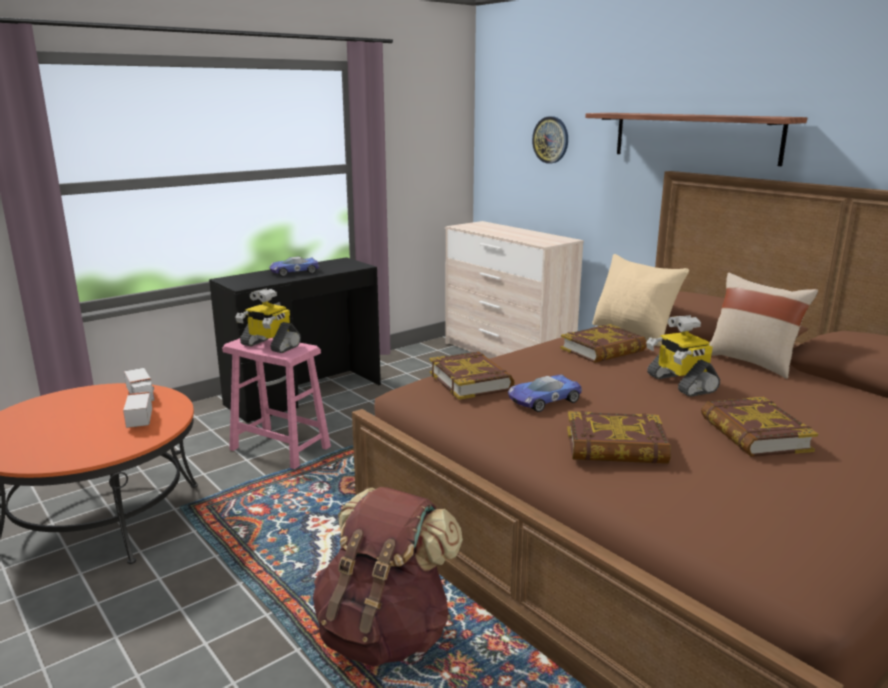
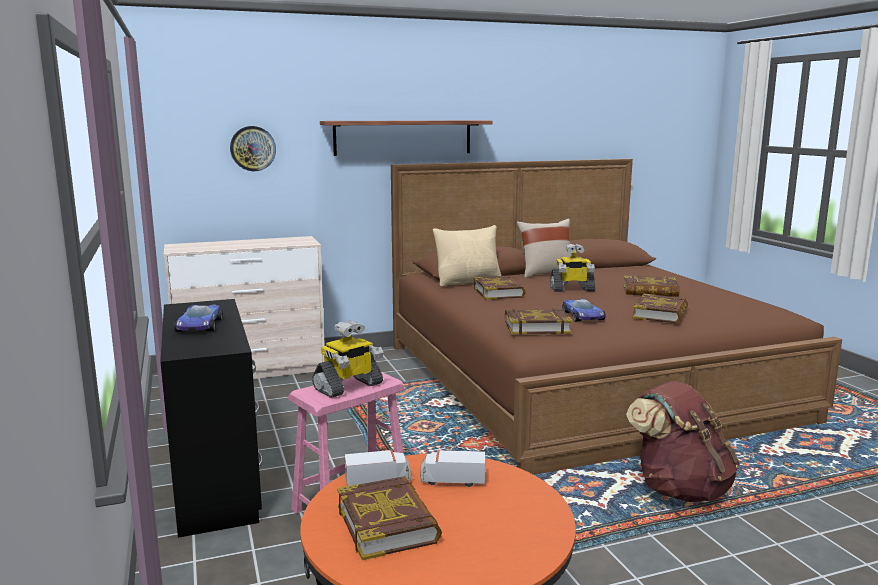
camera: 70 degrees left, 5 degrees down
none -> book [337,476,442,560]

